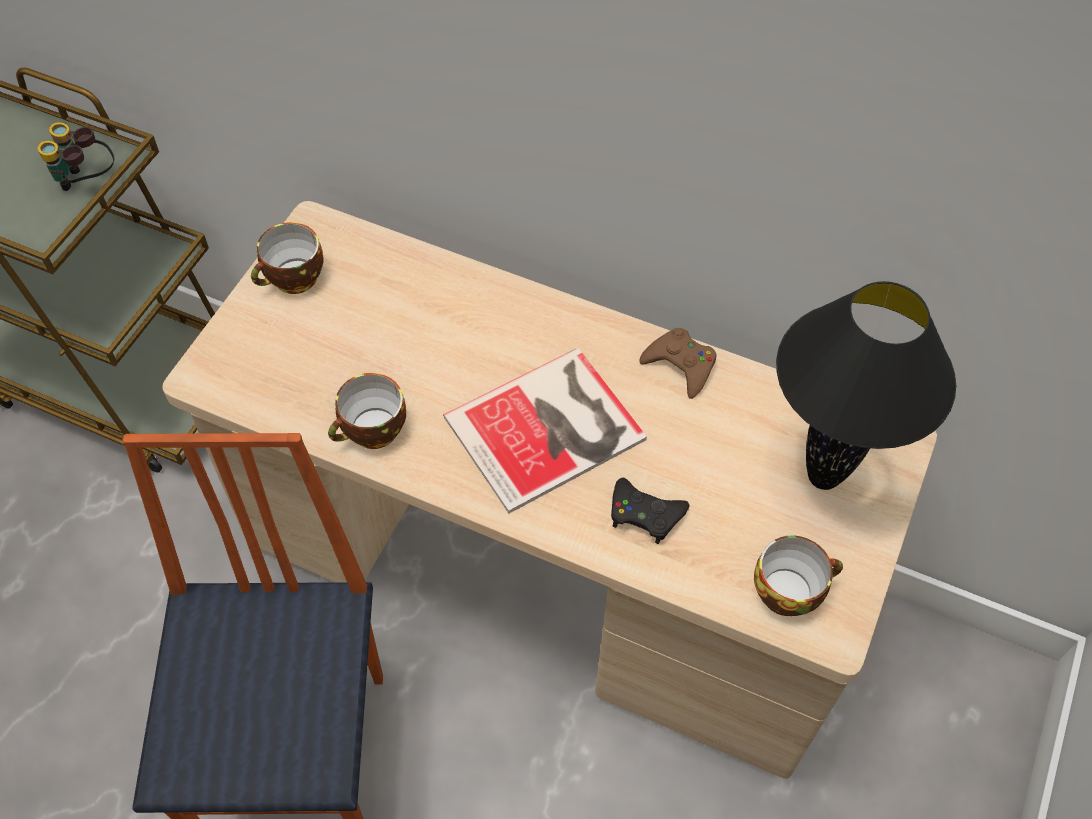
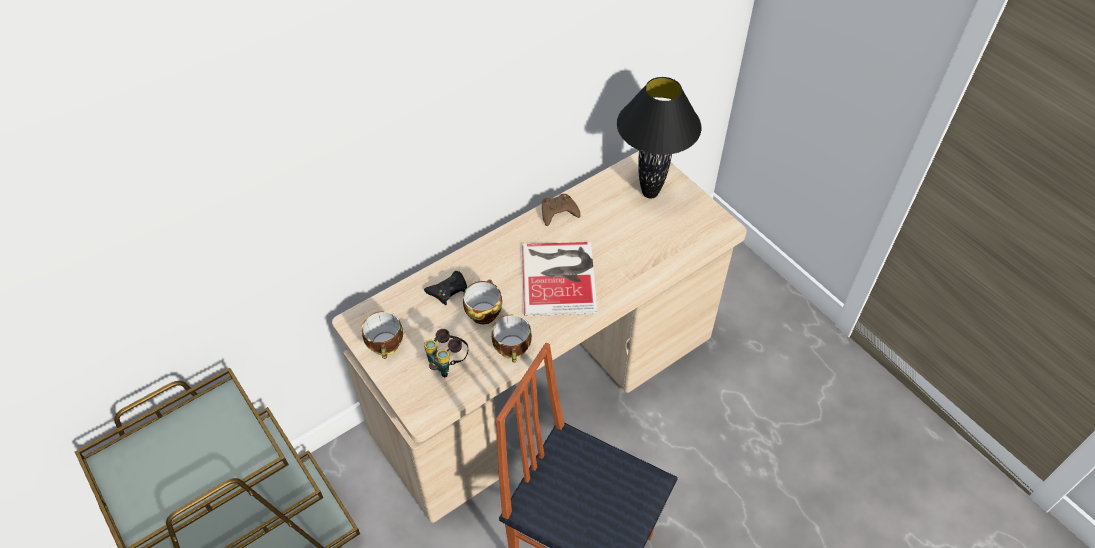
camera: 60 degrees left, 5 degrees down
binoculars [38,122,114,191] -> binoculars moved to [424,329,468,377]
black game controller [611,478,690,544] -> black game controller moved to [424,271,467,305]
cup [754,536,843,616] -> cup moved to [463,279,502,324]

